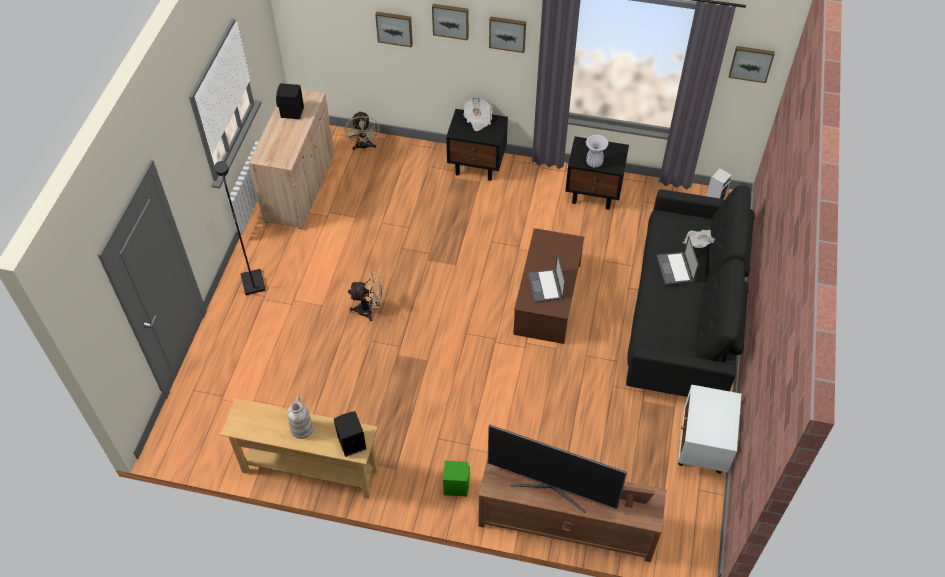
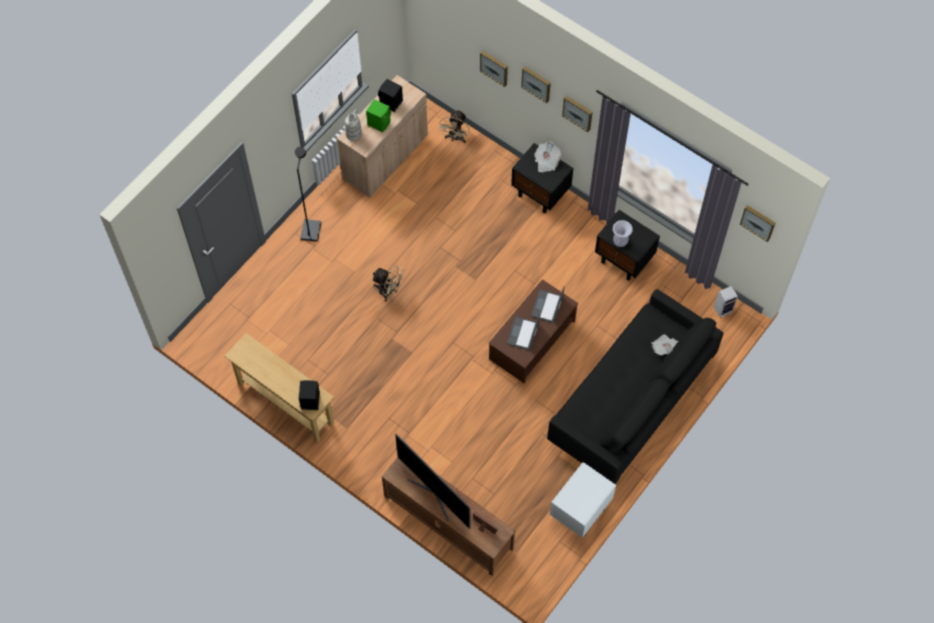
camera: 25 degrees right, 10 degrees up
white vase [287,396,313,439] -> white vase moved to [345,110,362,141]
green speaker [443,461,470,497] -> green speaker moved to [366,99,391,132]
laptop [657,236,699,285] -> laptop moved to [531,286,565,323]

